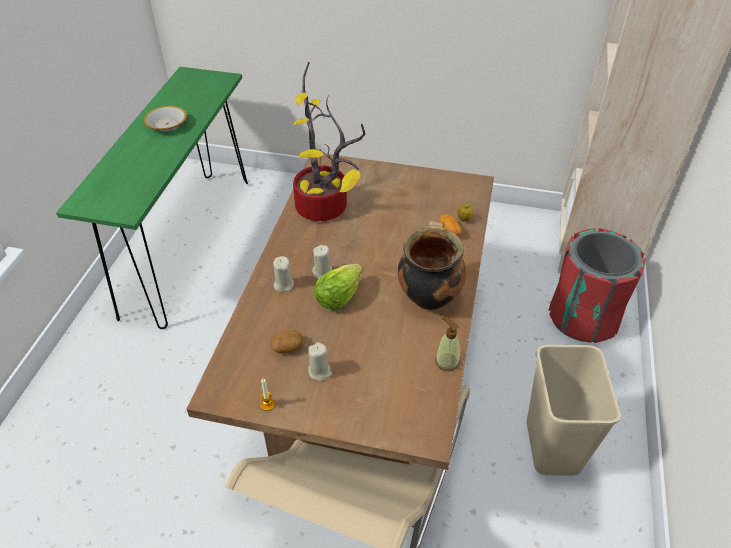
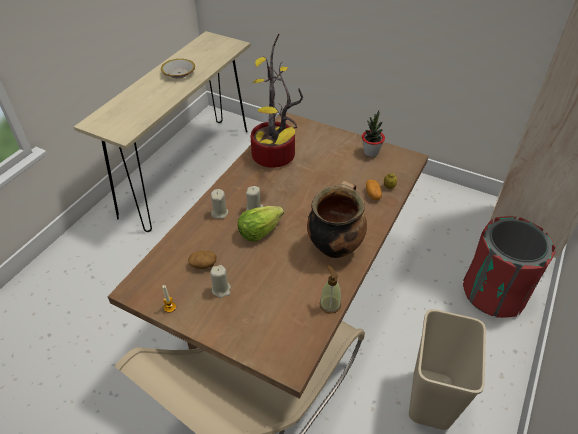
camera: 15 degrees right, 0 degrees up
green console table [56,67,248,329] -> beige console table [74,31,251,232]
none -> potted plant [362,111,385,157]

